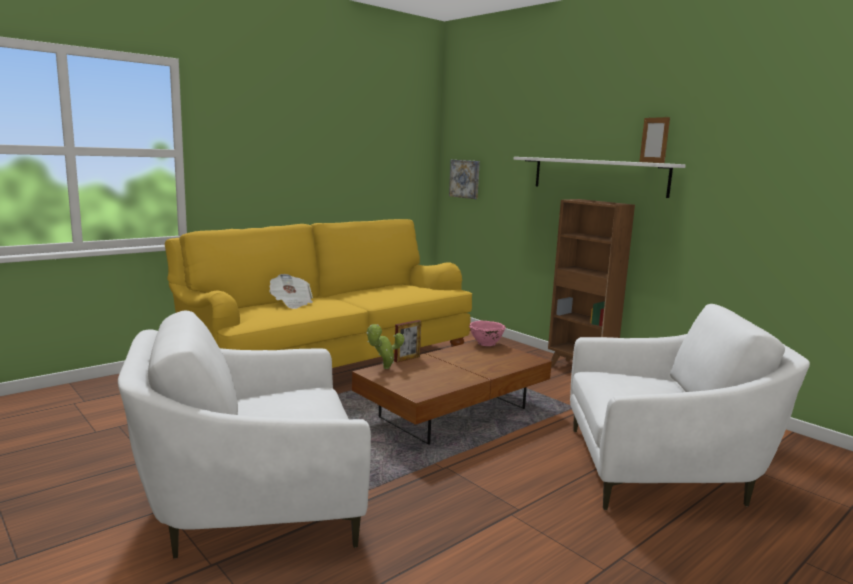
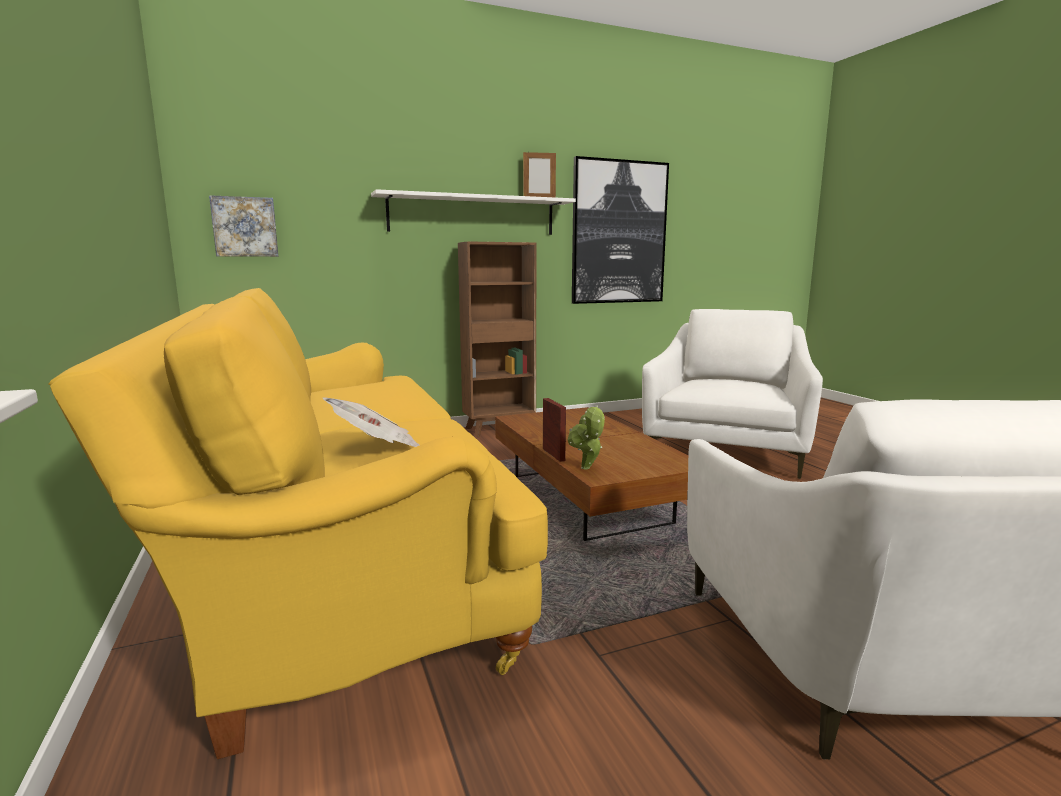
camera: 70 degrees left, 0 degrees up
pink bowl [469,321,506,346] -> none
none -> picture [572,156,669,304]

